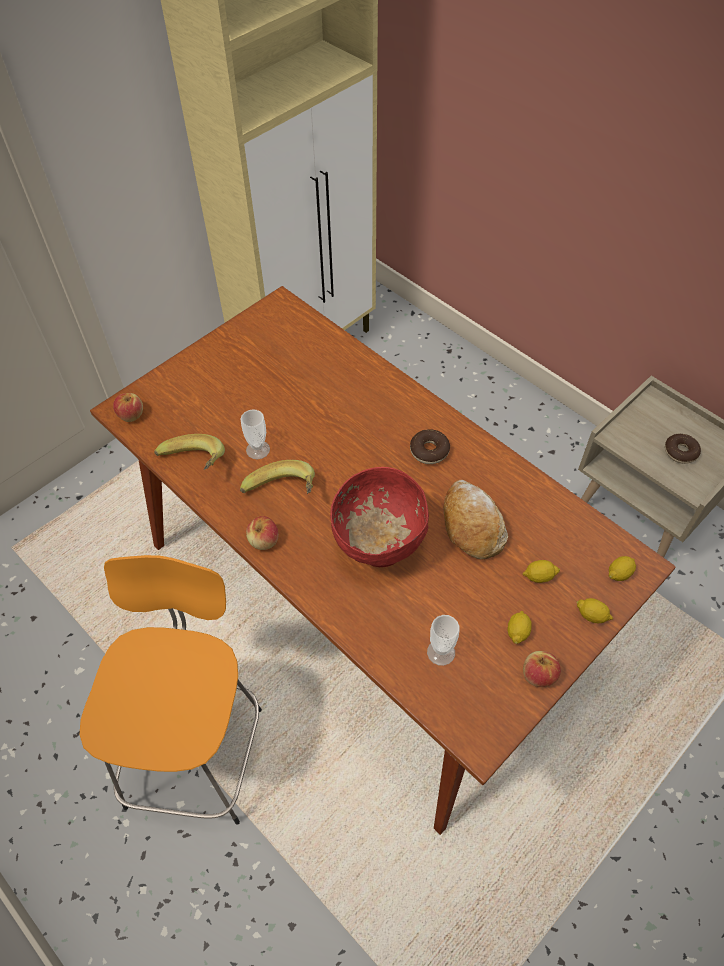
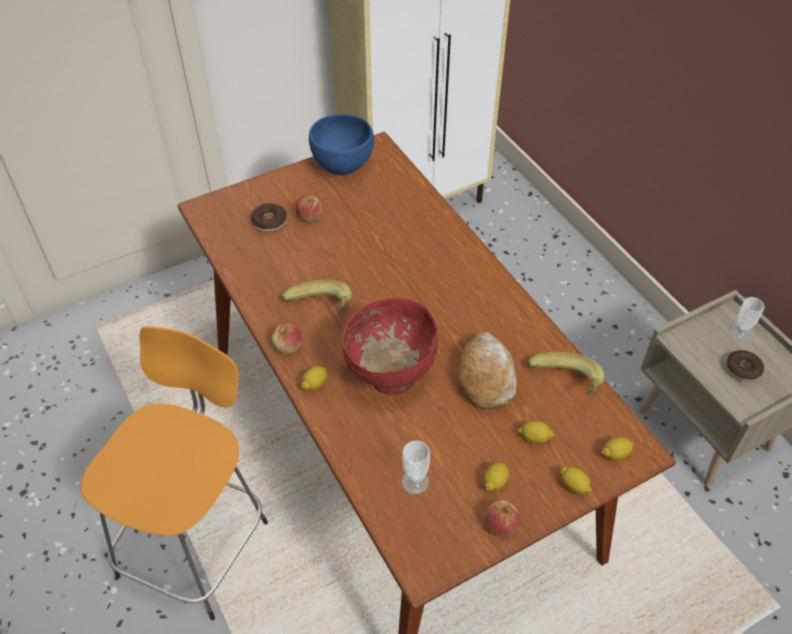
camera: 15 degrees right, 5 degrees down
apple [113,393,143,422] -> apple moved to [295,195,322,222]
banana [154,434,225,470] -> banana moved to [527,352,605,395]
cup [241,409,270,459] -> cup moved to [730,297,765,341]
donut [410,429,450,464] -> donut moved to [251,203,287,232]
none -> lemon [301,366,327,391]
none -> blue bowl [309,114,374,175]

